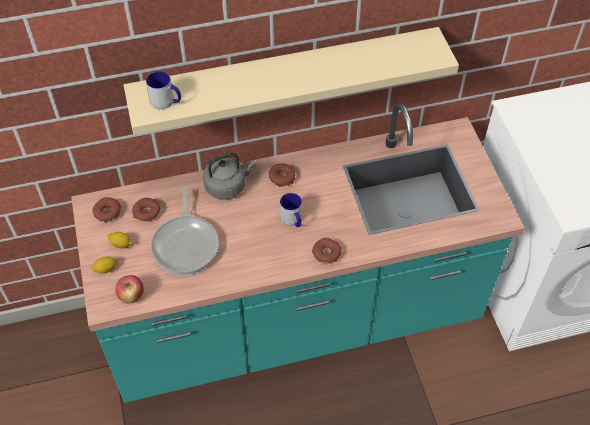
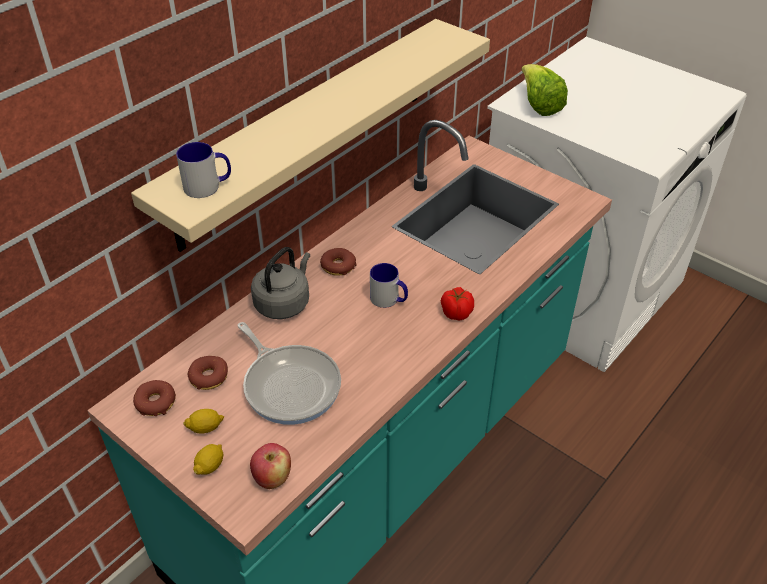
camera: 35 degrees left, 10 degrees down
donut [312,238,341,264] -> tomato [441,287,474,321]
none -> lettuce [522,64,568,116]

